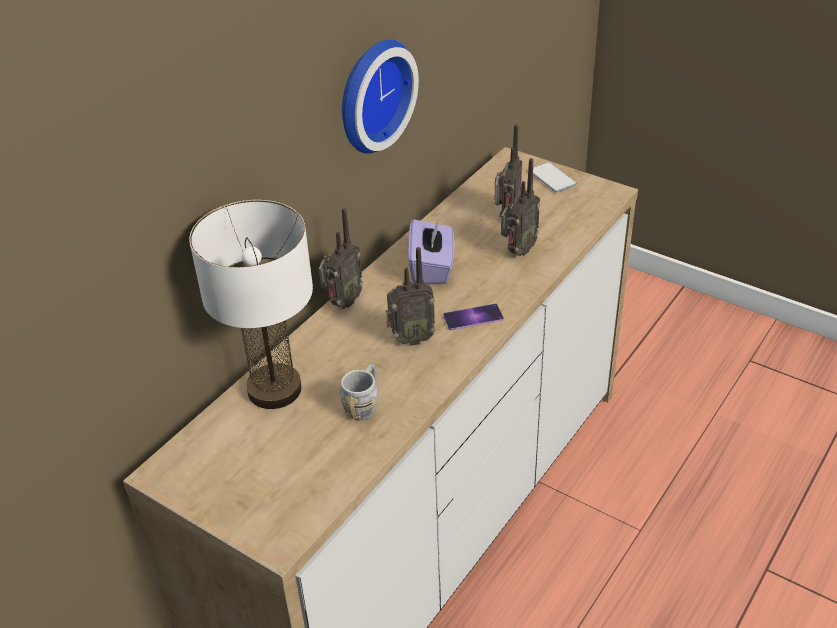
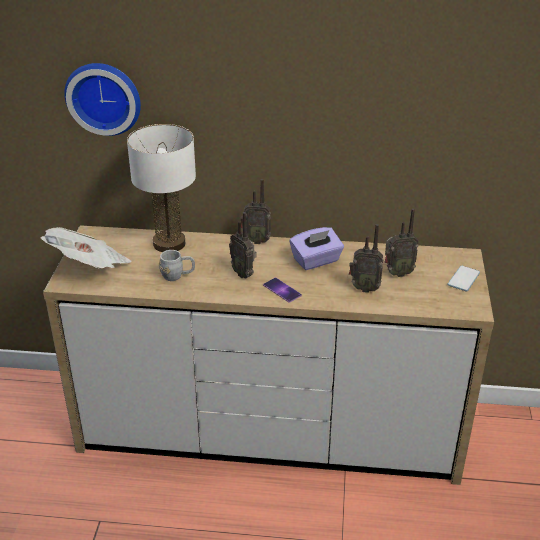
camera: 60 degrees right, 5 degrees down
wall clock [342,40,419,153] -> wall clock moved to [64,63,141,136]
none -> newspaper [40,227,132,269]

